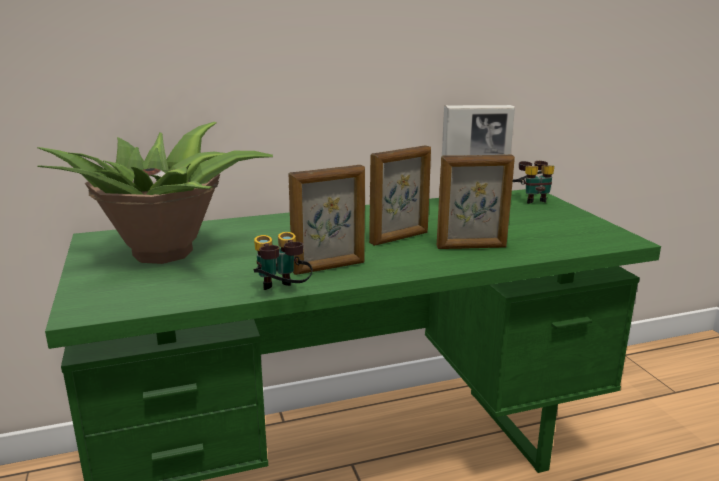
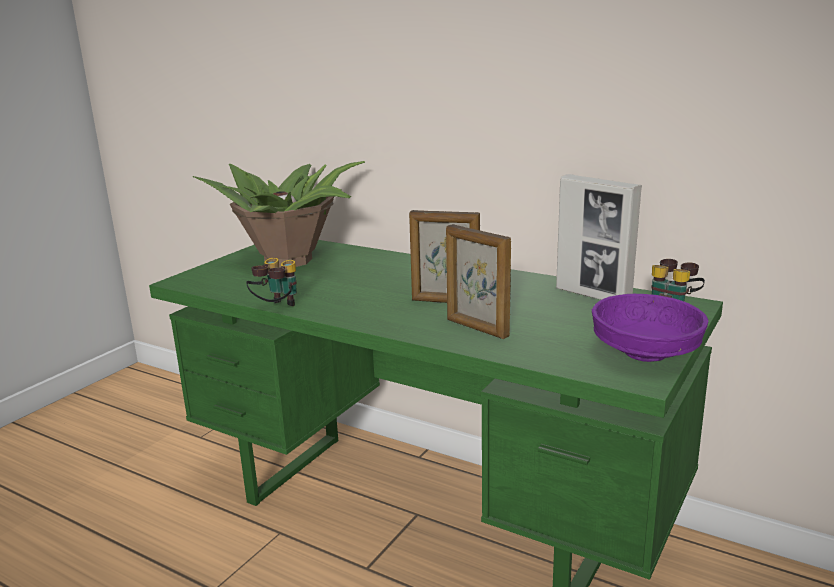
camera: 50 degrees right, 0 degrees up
picture frame [288,165,365,275] -> none
none -> purple bowl [592,294,708,362]

